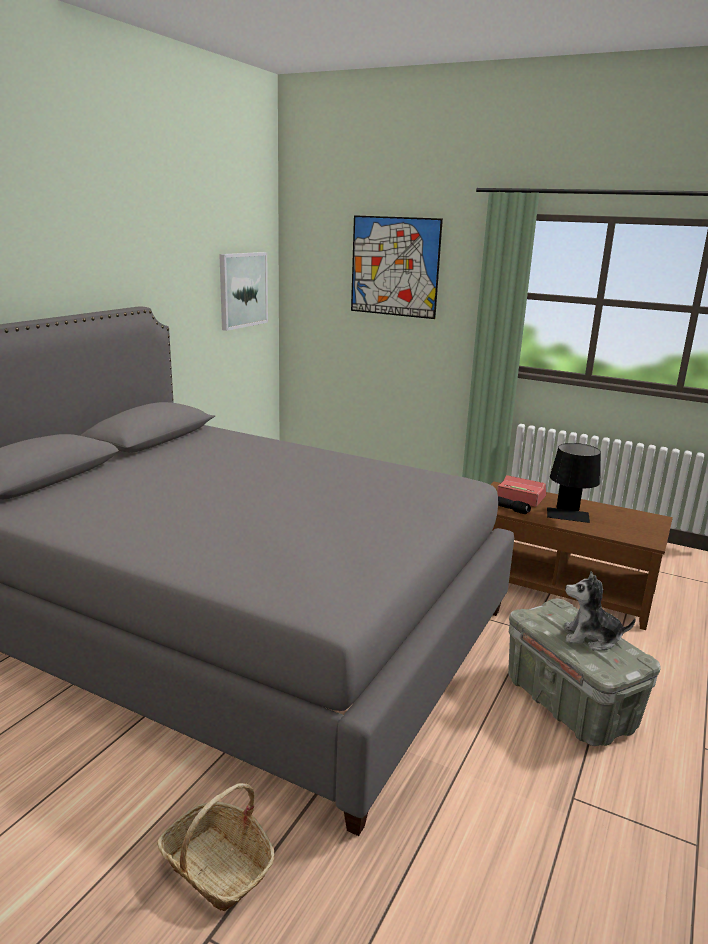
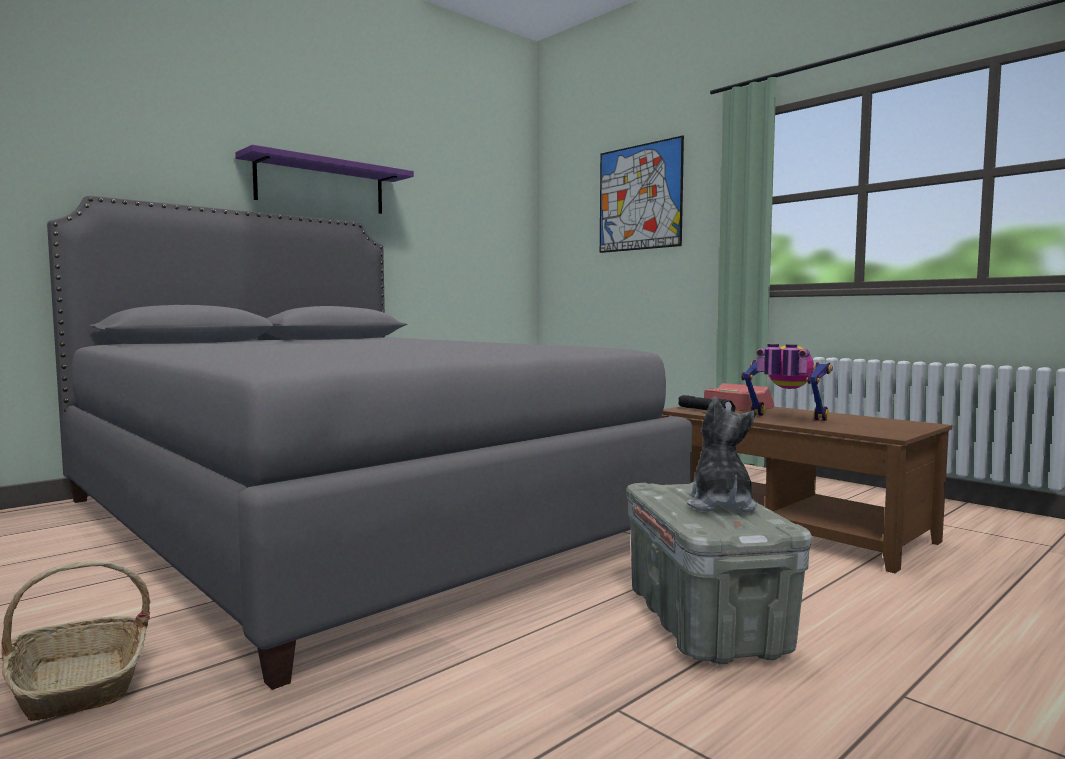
camera: 20 degrees right, 15 degrees down
picture [219,252,268,331] -> none
black table lamp [547,443,601,523] -> toy robot [741,344,833,421]
plush toy [564,571,636,650] -> plush toy turned 60 degrees clockwise [687,396,757,512]
none -> purple shelf [235,145,414,214]

